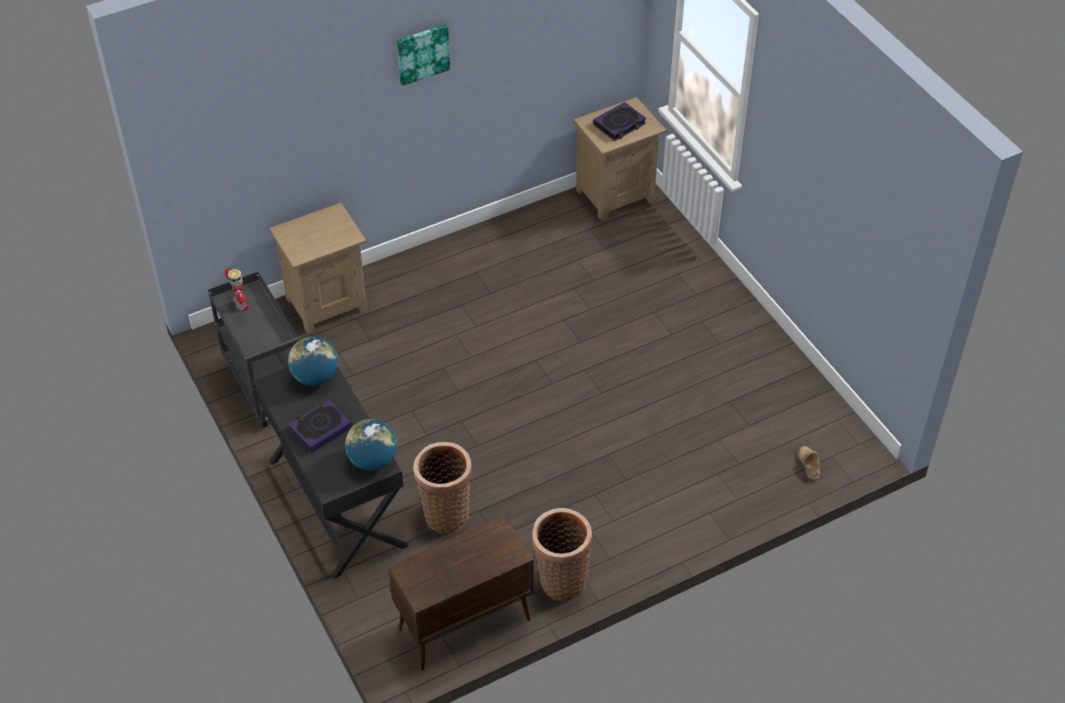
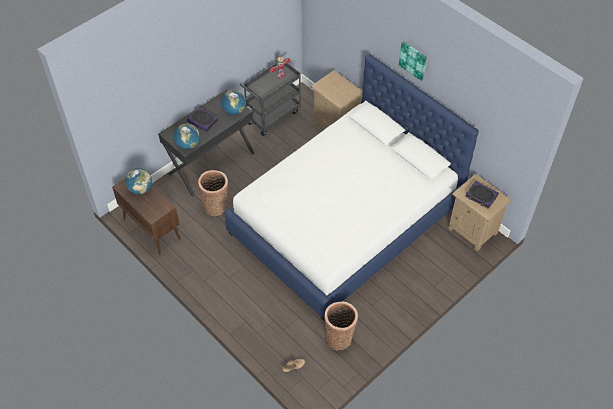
camera: 75 degrees right, 5 degrees up
basket [532,508,592,601] -> basket moved to [324,302,358,351]
none -> globe [125,168,152,194]
none -> white bed [224,54,479,321]

